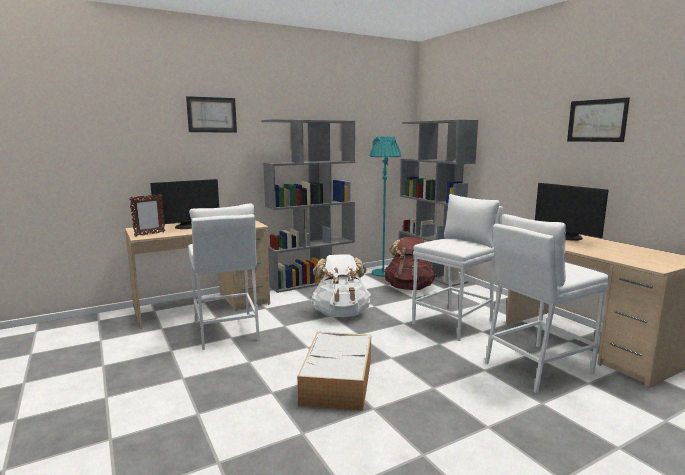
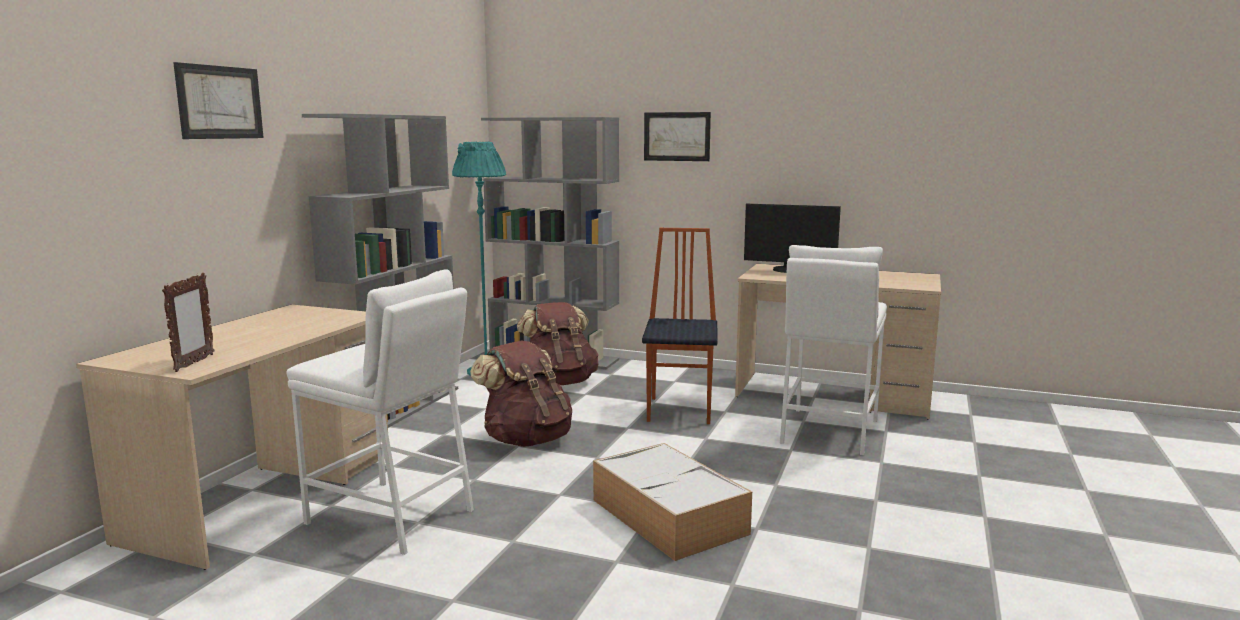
camera: 40 degrees left, 0 degrees up
monitor [150,179,219,229] -> none
white backpack [311,255,371,317] -> brown backpack [470,340,572,447]
white stool [412,194,503,341] -> chair [642,228,717,424]
picture [567,97,630,142] -> picture moved to [644,112,711,161]

